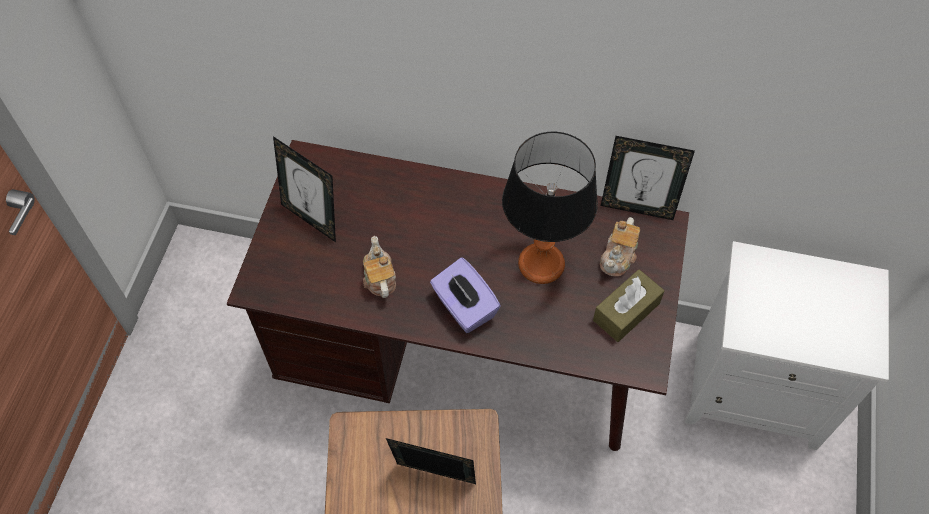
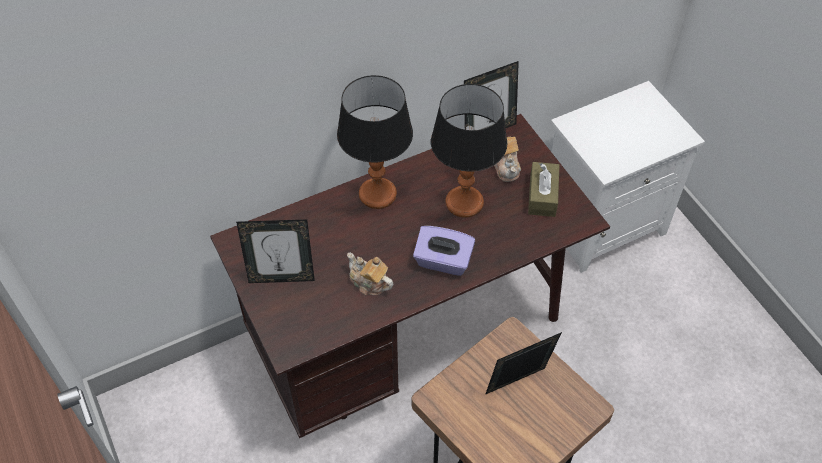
camera: 40 degrees left, 5 degrees down
none -> table lamp [337,75,413,209]

